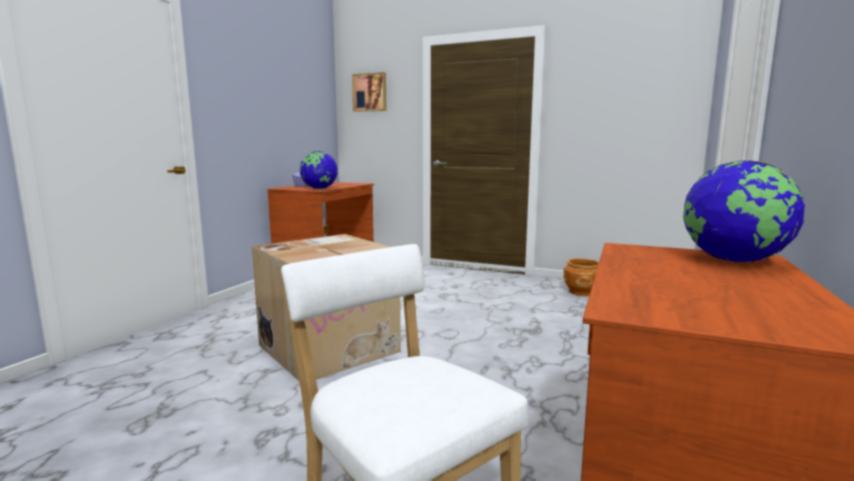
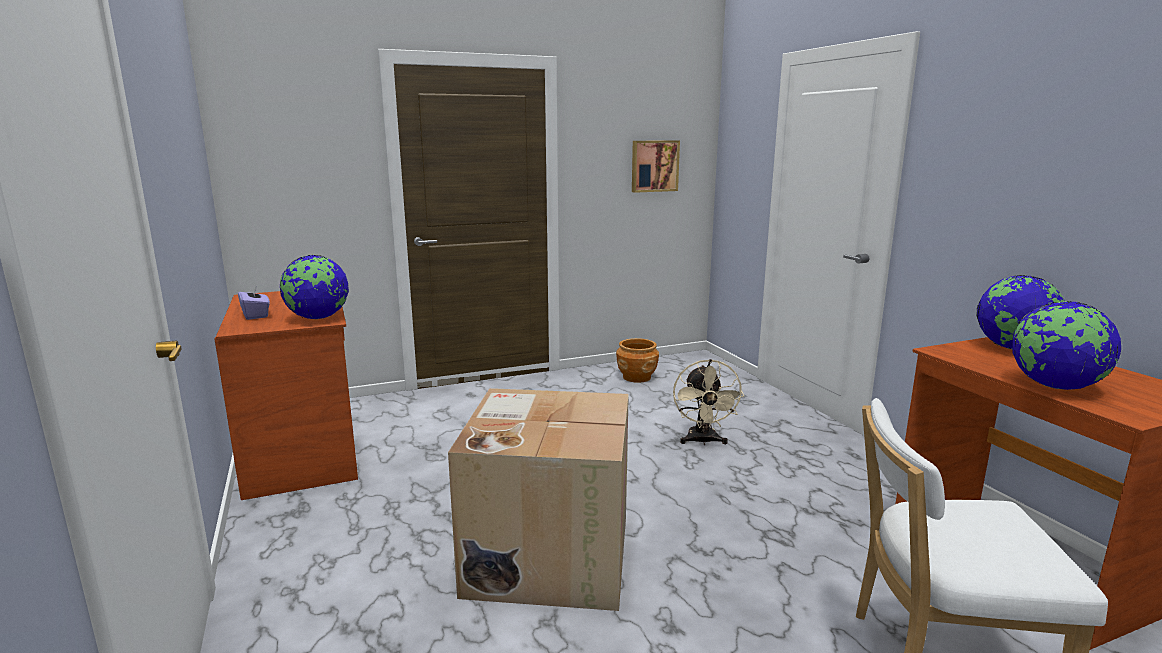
camera: 45 degrees left, 5 degrees up
picture [352,72,387,112] -> picture moved to [632,140,680,193]
none -> beige fan [673,359,744,445]
none -> globe [1012,301,1121,390]

